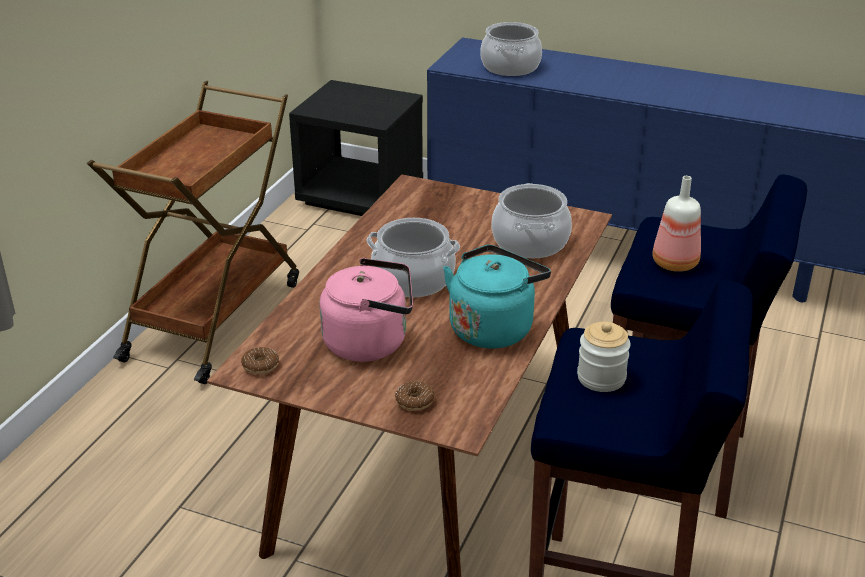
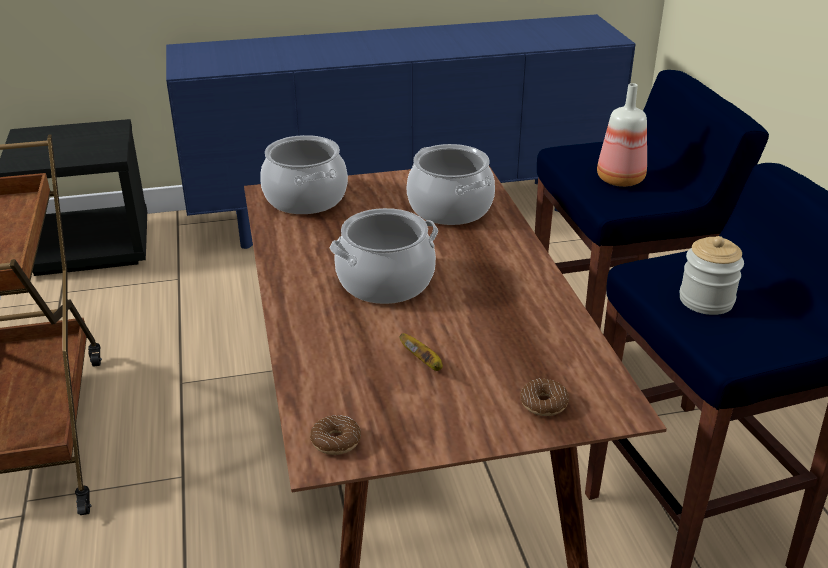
camera: 35 degrees left, 0 degrees up
pink kettle [319,258,413,362] -> banana [399,333,443,371]
turquoise kettle [443,245,551,348] -> none
cooking pot [480,22,542,76] -> cooking pot moved to [260,135,348,214]

